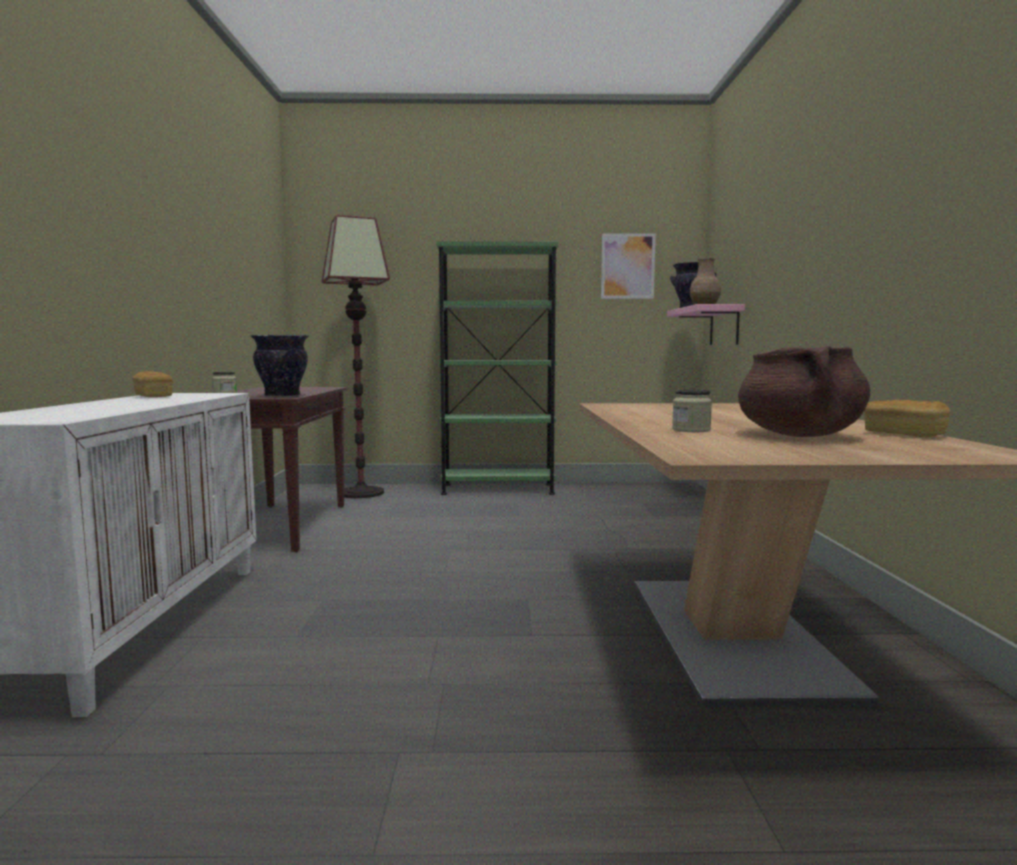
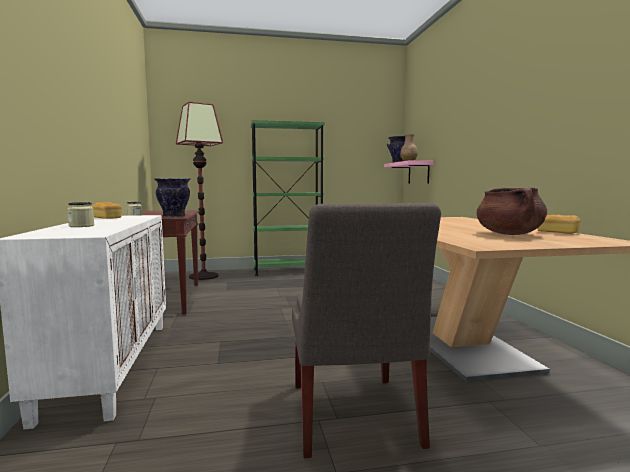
camera: 10 degrees left, 0 degrees up
picture [601,233,656,299] -> none
jar [672,389,712,432] -> jar moved to [67,202,94,227]
none -> grey chair [292,203,441,458]

